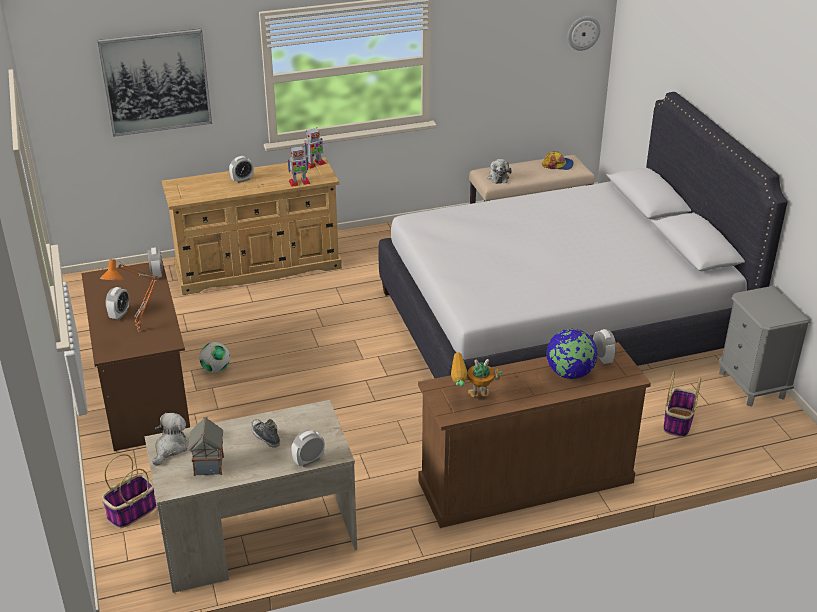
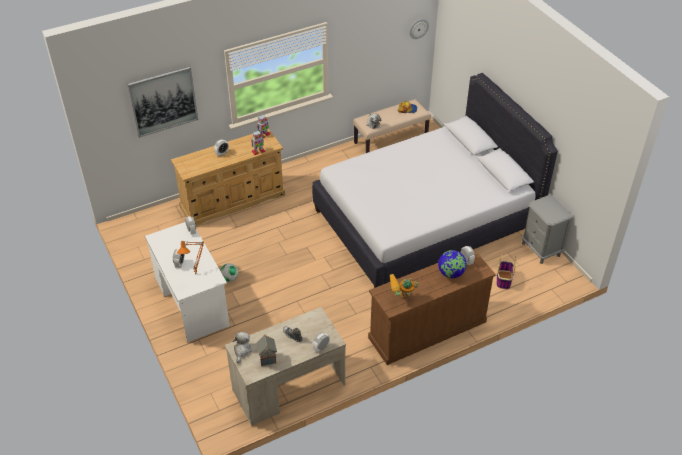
camera: 10 degrees left, 10 degrees up
brown desk [82,261,190,451] -> white desk [145,222,230,343]
basket [101,454,157,528] -> none

